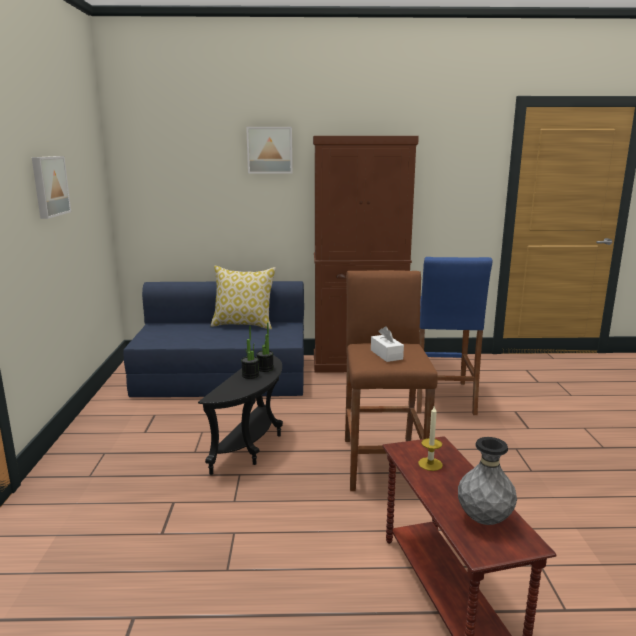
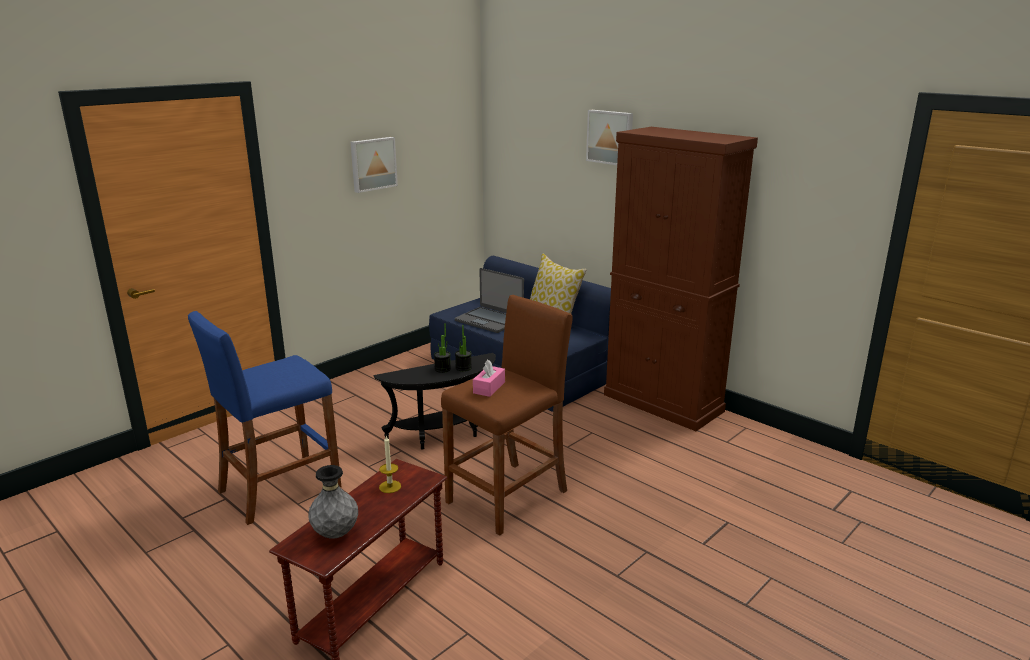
camera: 45 degrees right, 5 degrees up
white tissue box [371,326,404,362] -> pink tissue box [473,360,505,397]
blue stool [417,257,492,415] -> blue stool moved to [188,311,342,525]
none -> laptop [455,268,524,333]

